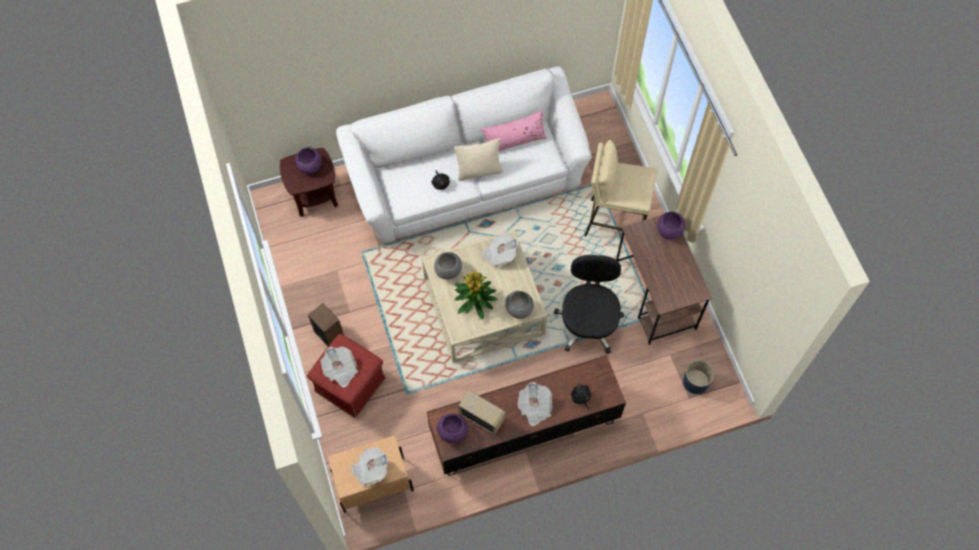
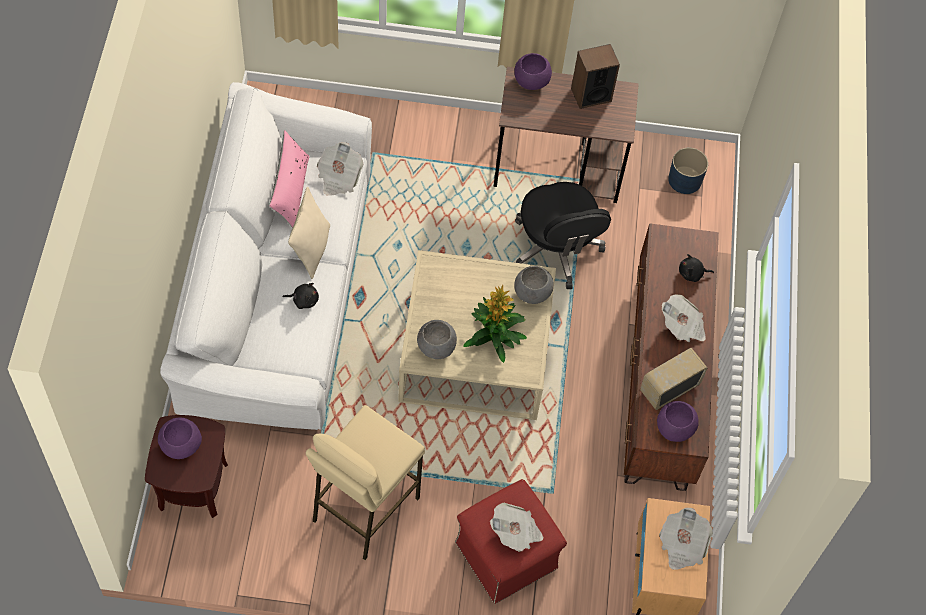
camera: 70 degrees left, 5 degrees down
speaker [308,303,344,346] -> speaker moved to [571,44,620,109]
newspaper [482,233,518,267] -> newspaper moved to [317,142,363,196]
black office chair [554,255,624,354] -> black office chair turned 135 degrees counterclockwise [515,182,611,289]
beige stool [584,140,657,236] -> beige stool moved to [306,405,425,560]

